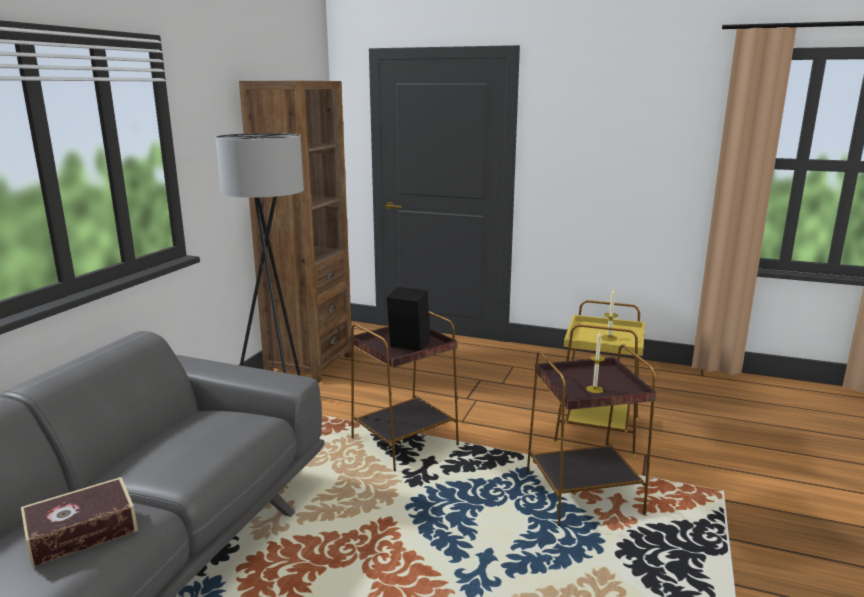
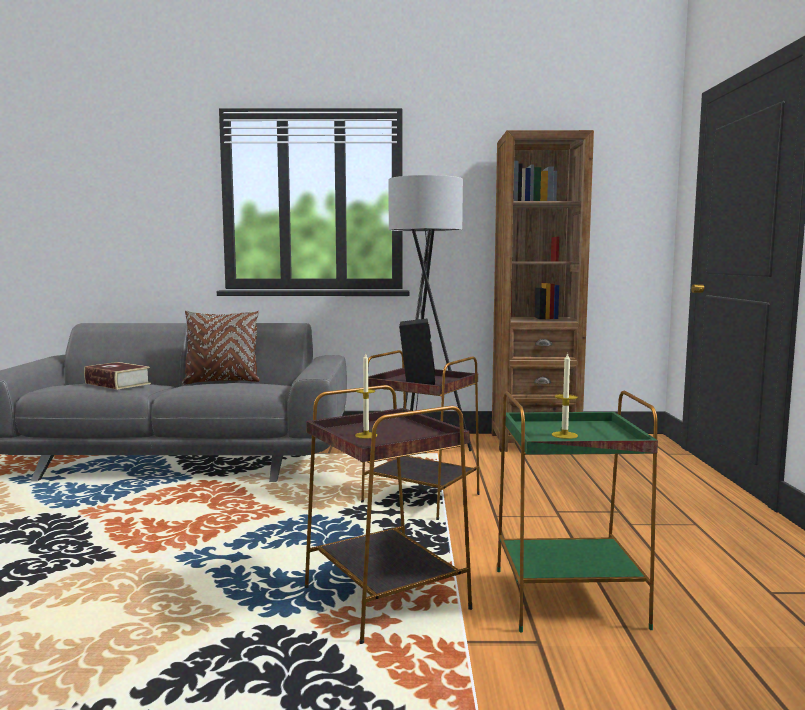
camera: 70 degrees right, 10 degrees down
yellow side table [554,300,645,457] -> green side table [497,391,658,632]
none -> brown pillow [182,310,260,385]

